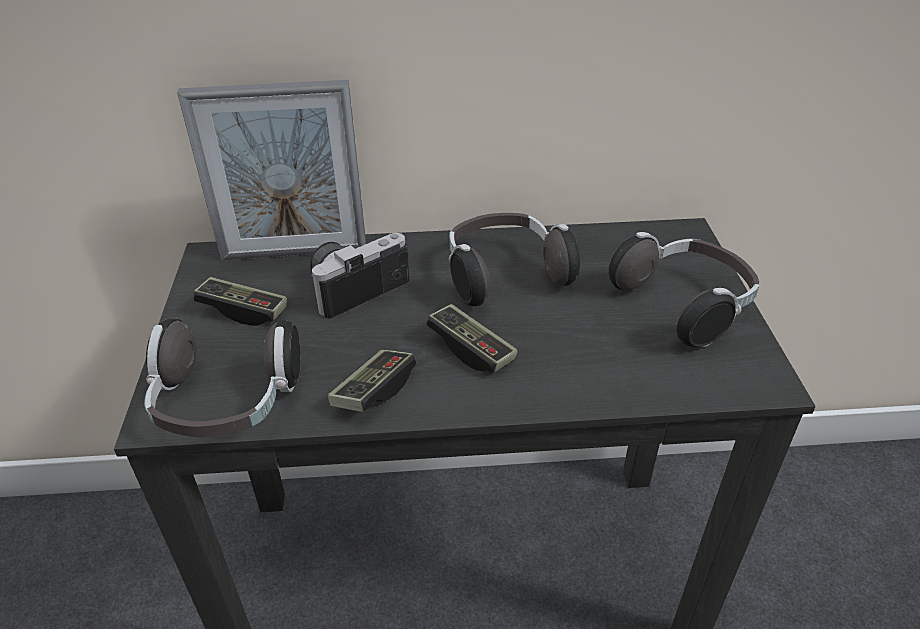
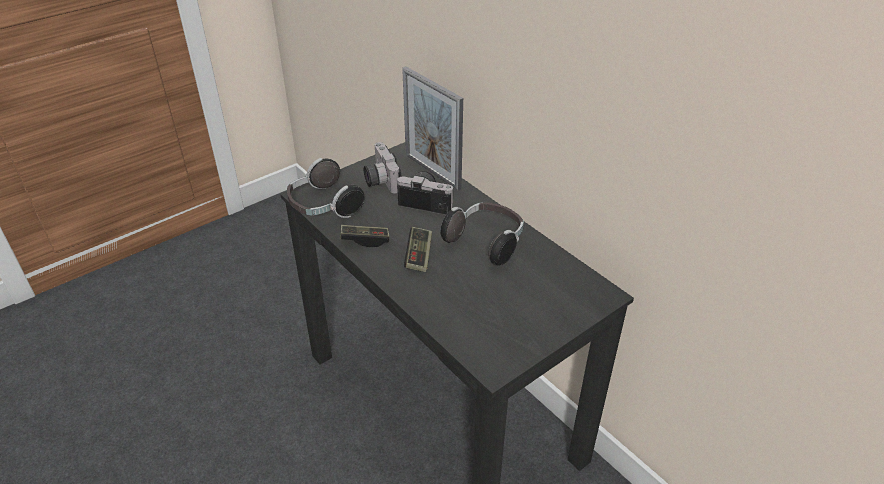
camera: 55 degrees right, 0 degrees up
game controller [193,277,287,326] -> camera [364,142,401,194]
headphones [609,232,760,347] -> none

